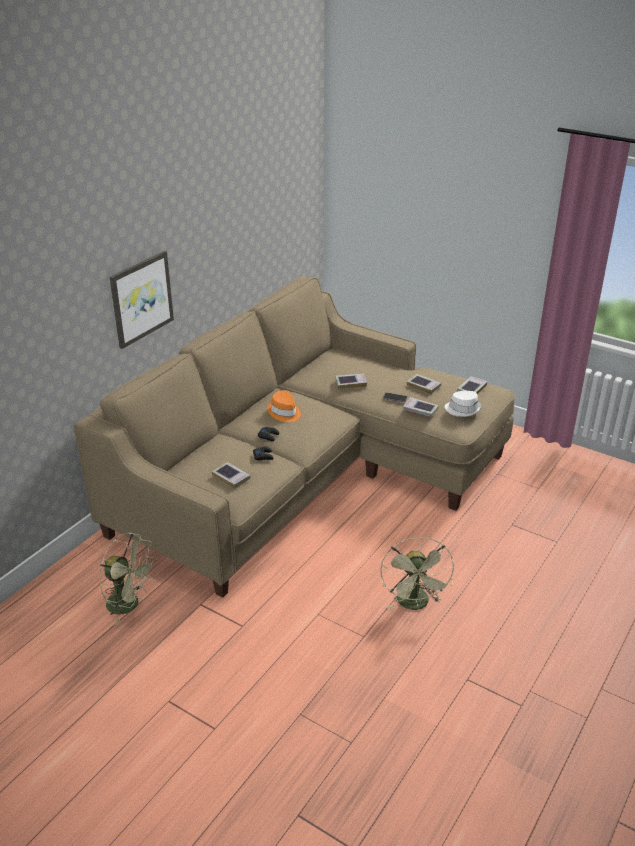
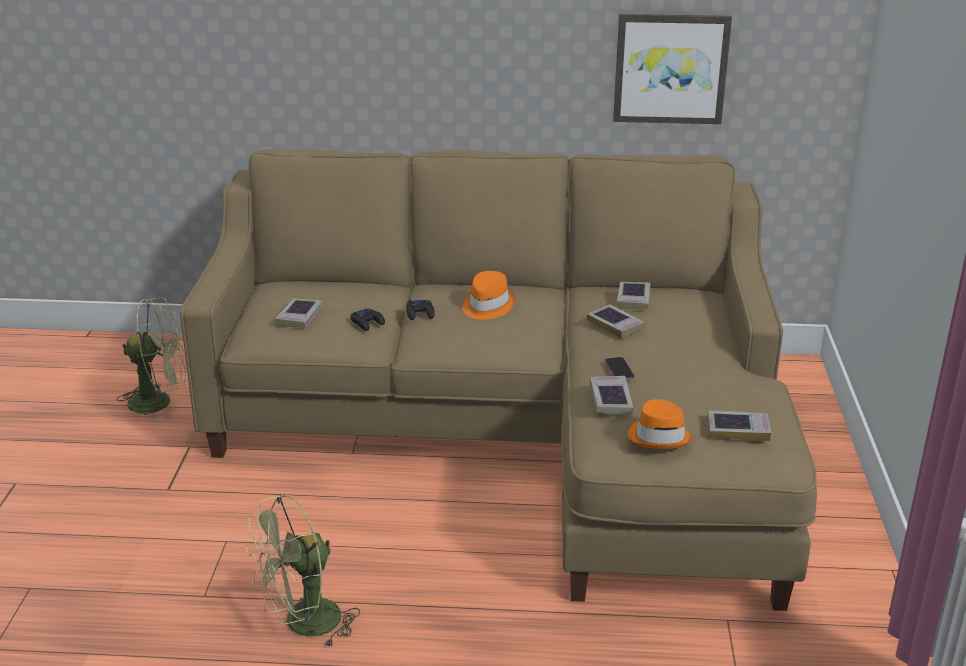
camera: 60 degrees right, 5 degrees down
green fan [99,532,157,625] -> green fan turned 90 degrees counterclockwise [117,297,186,422]
picture [110,251,174,349] -> picture moved to [613,14,732,124]
book [407,374,441,394] -> book moved to [617,282,650,309]
white hat [445,391,482,417] -> orange hat [628,399,692,449]

